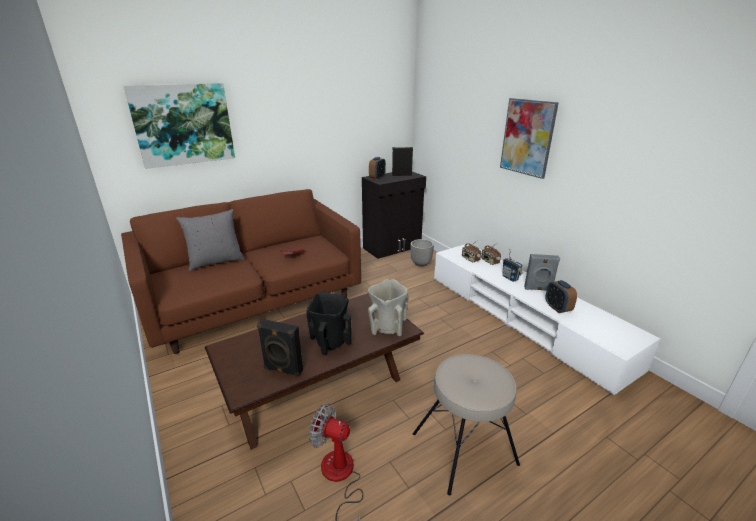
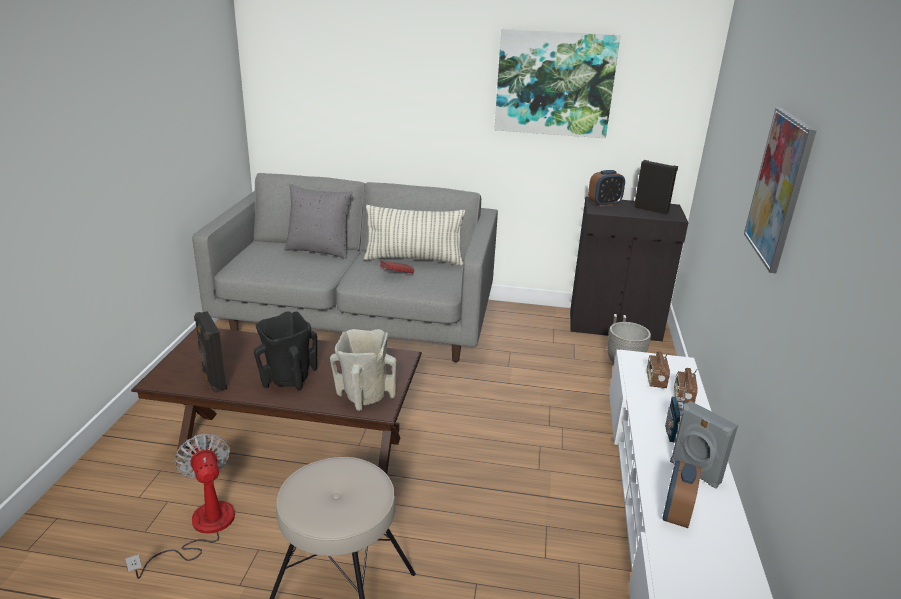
camera: 40 degrees right, 0 degrees up
brown sofa [121,189,361,354] -> grey sofa [192,173,498,362]
picture [124,83,235,169] -> picture moved to [494,29,620,138]
none -> pillow [364,205,465,266]

